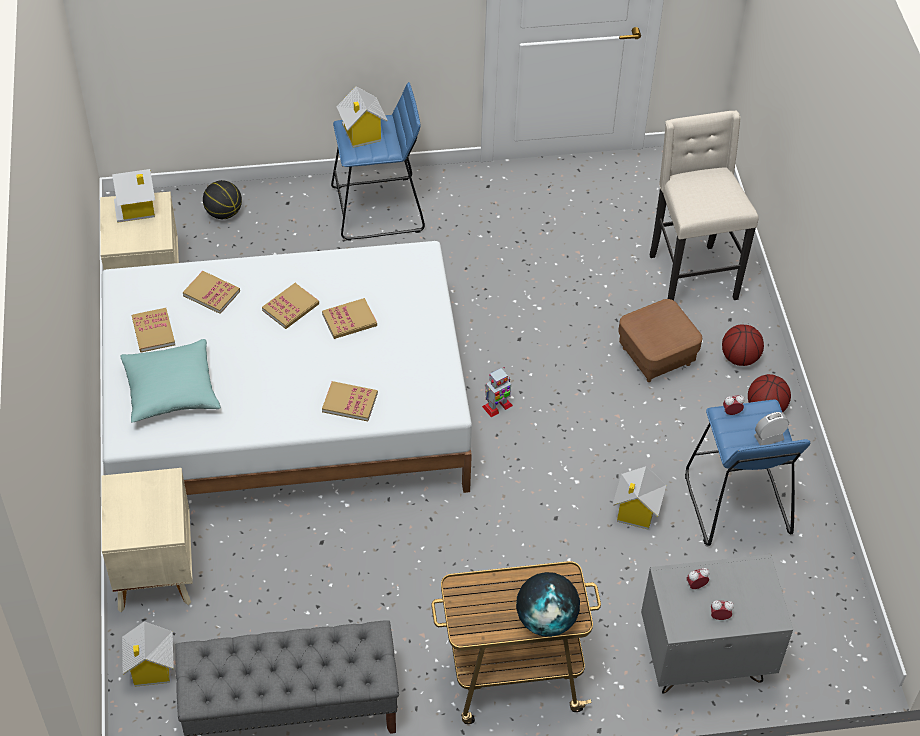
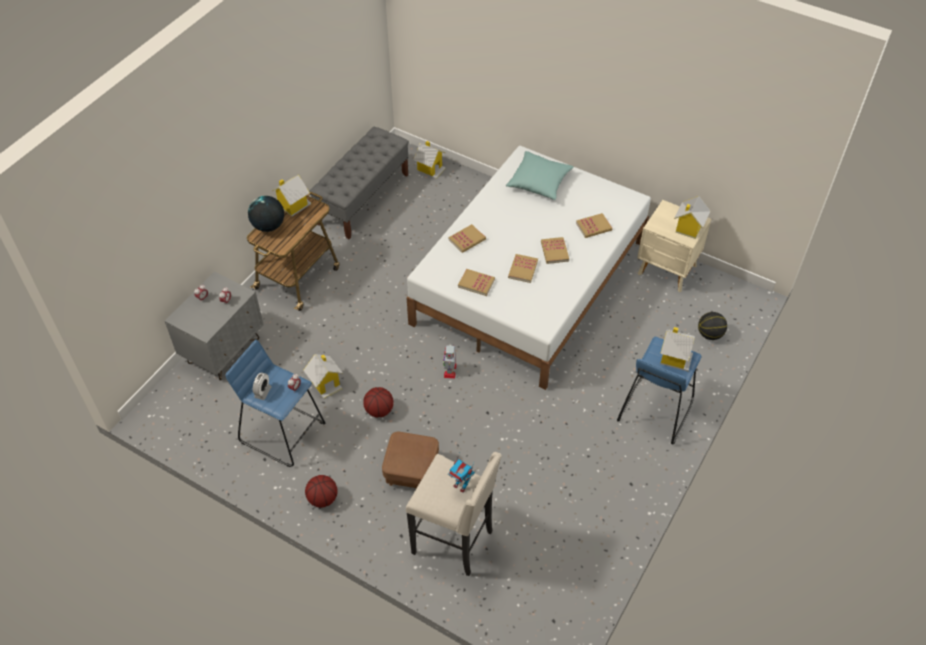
camera: 130 degrees right, 0 degrees up
beige nightstand [101,468,193,612] -> none
book [132,308,175,352] -> book moved to [458,269,495,296]
basketball [722,325,764,366] -> basketball moved to [363,387,393,418]
none -> toy house [272,175,311,217]
none -> toy robot [448,452,475,493]

